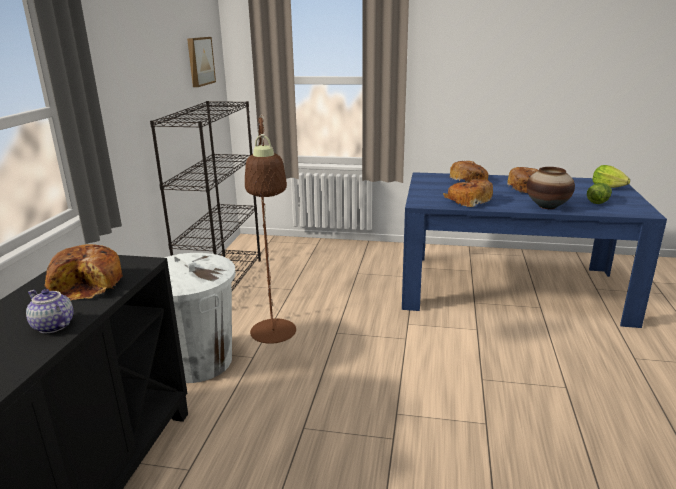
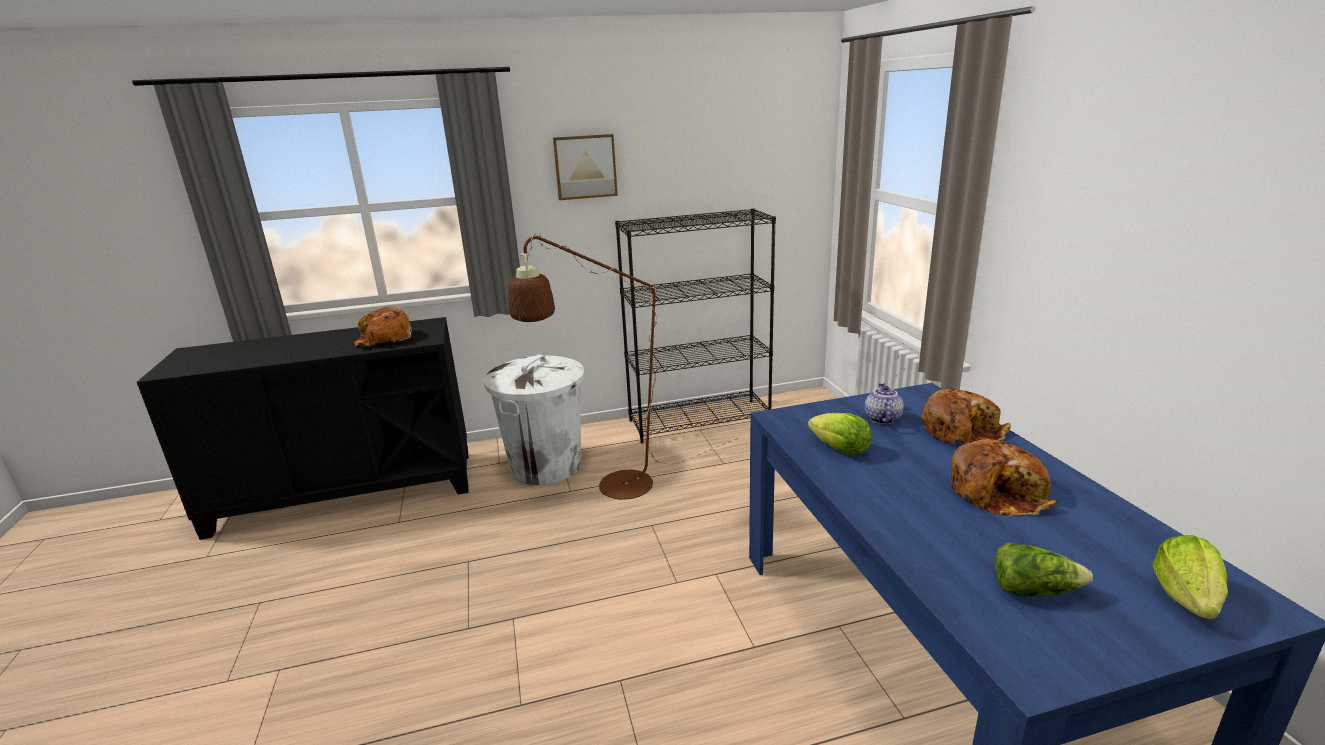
camera: 65 degrees right, 0 degrees up
teapot [26,289,73,333] -> teapot moved to [865,383,904,424]
picture [187,37,216,87] -> picture moved to [553,134,618,200]
bread [443,179,493,207] -> lettuce [808,413,871,456]
vase [527,167,575,209] -> none

